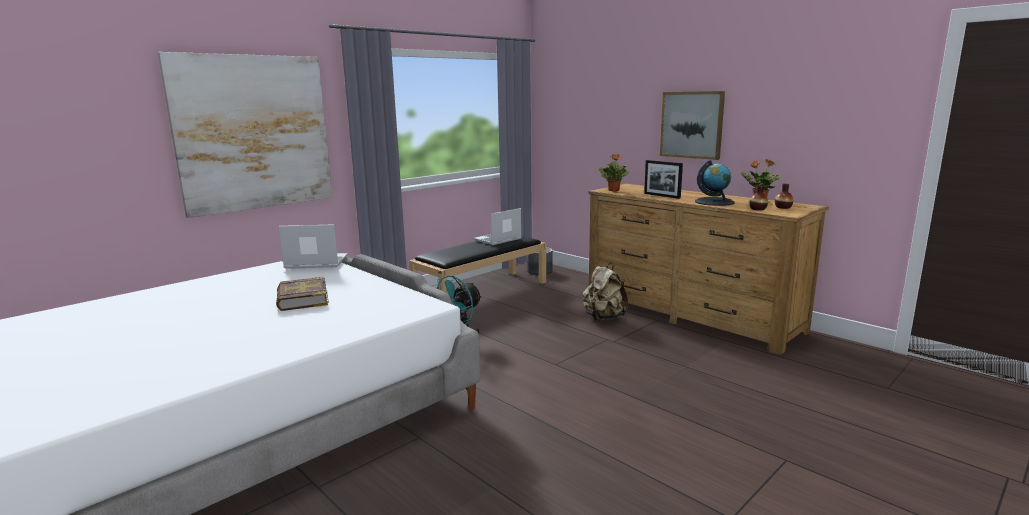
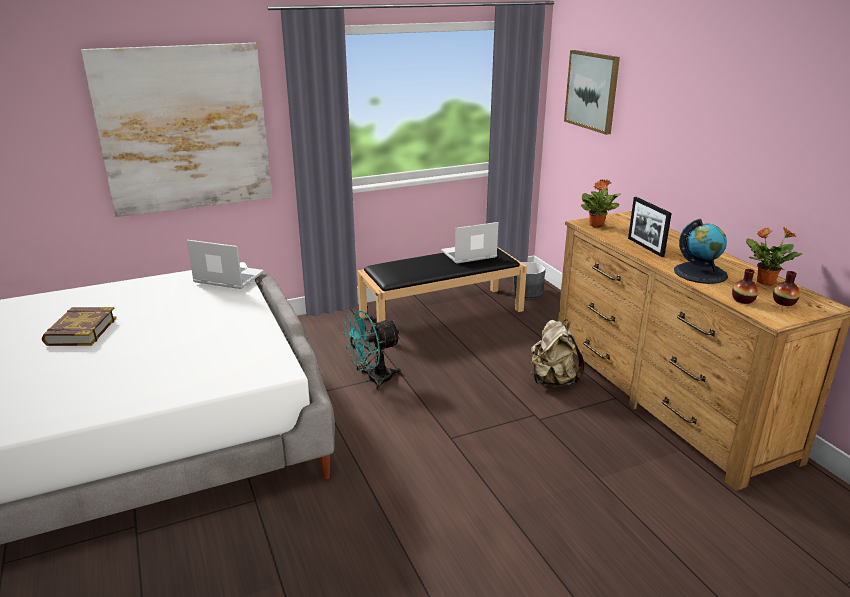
camera: 20 degrees right, 10 degrees up
book [276,276,329,311] -> book moved to [42,307,117,346]
picture [660,91,725,160] -> picture moved to [564,50,620,135]

